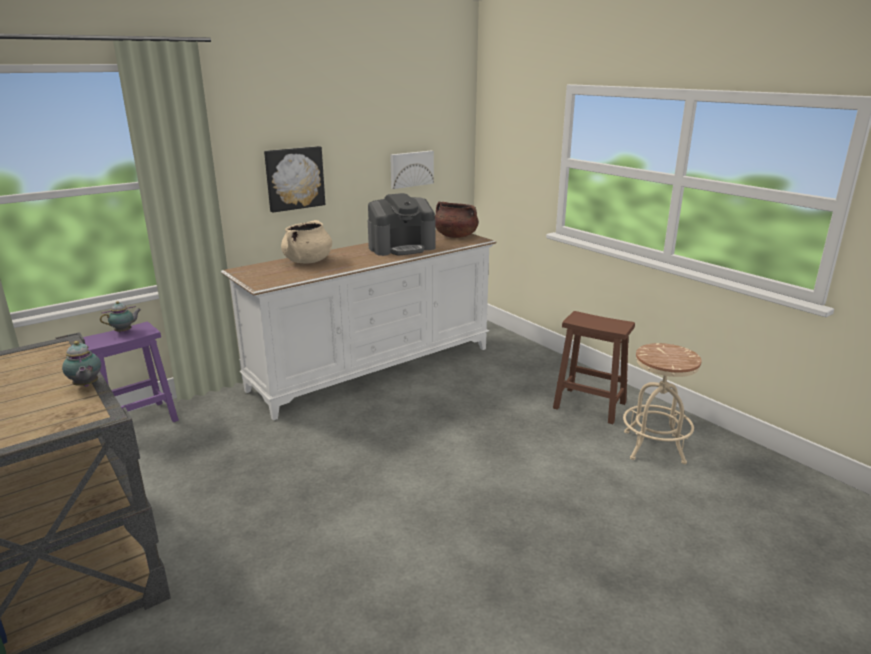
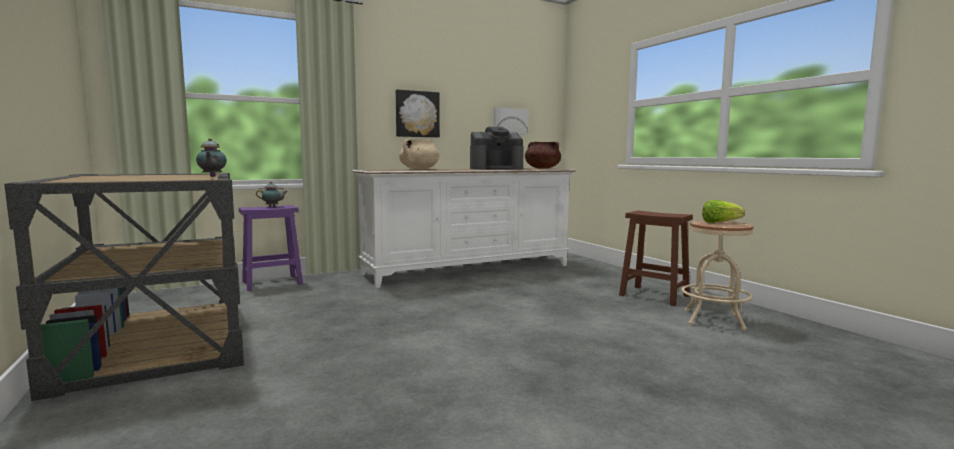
camera: 10 degrees right, 15 degrees down
none -> lettuce [702,200,745,223]

